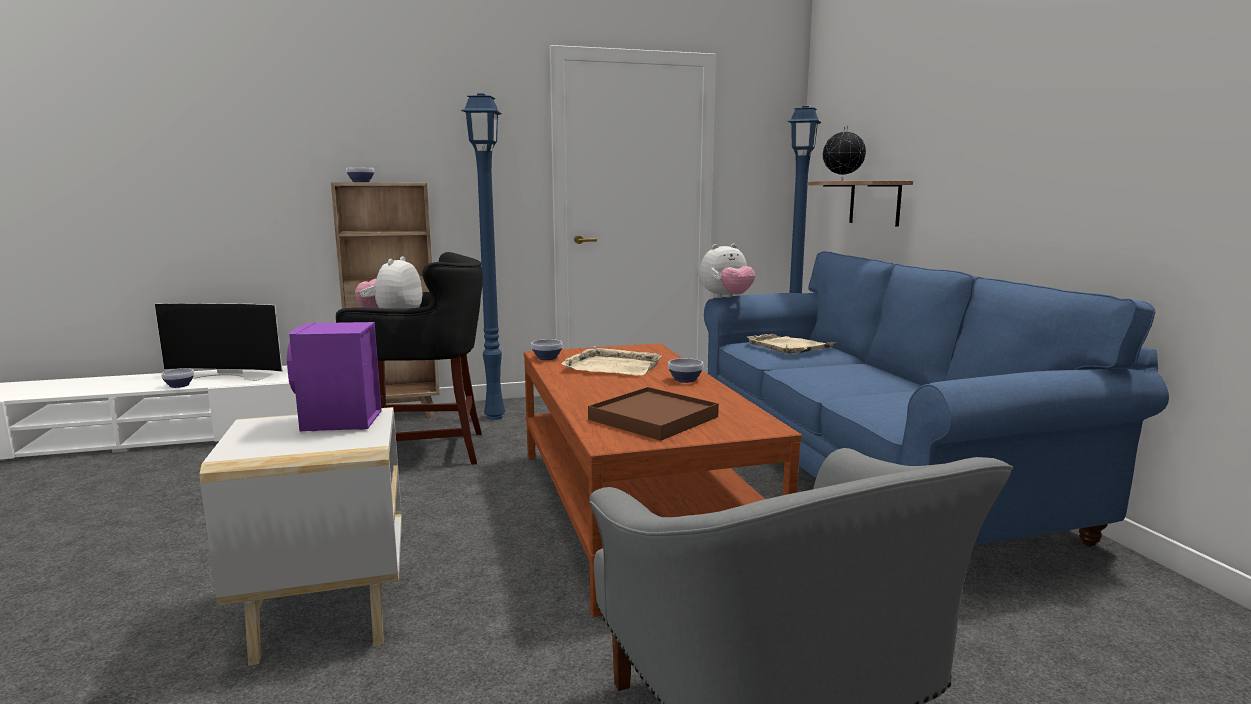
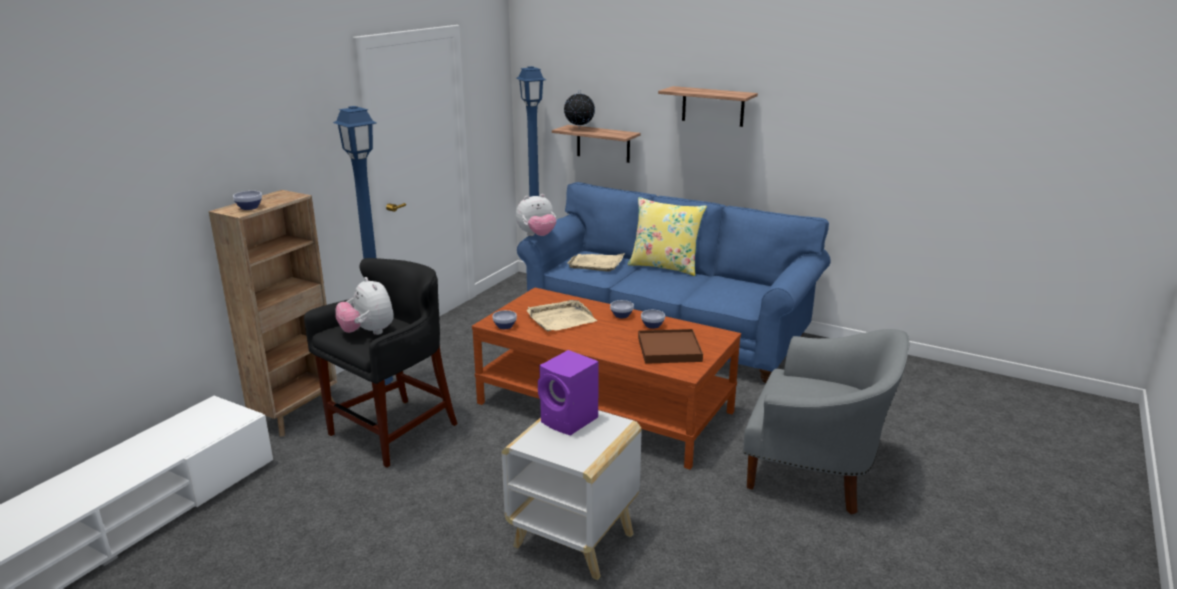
camera: 45 degrees left, 10 degrees up
television [154,303,283,381] -> none
bowl [161,368,194,388] -> bowl moved to [641,310,665,329]
plush toy [700,244,756,298] -> plush toy turned 45 degrees clockwise [516,194,556,236]
none -> yellow pillow [628,197,707,276]
none -> shelf [658,86,758,127]

